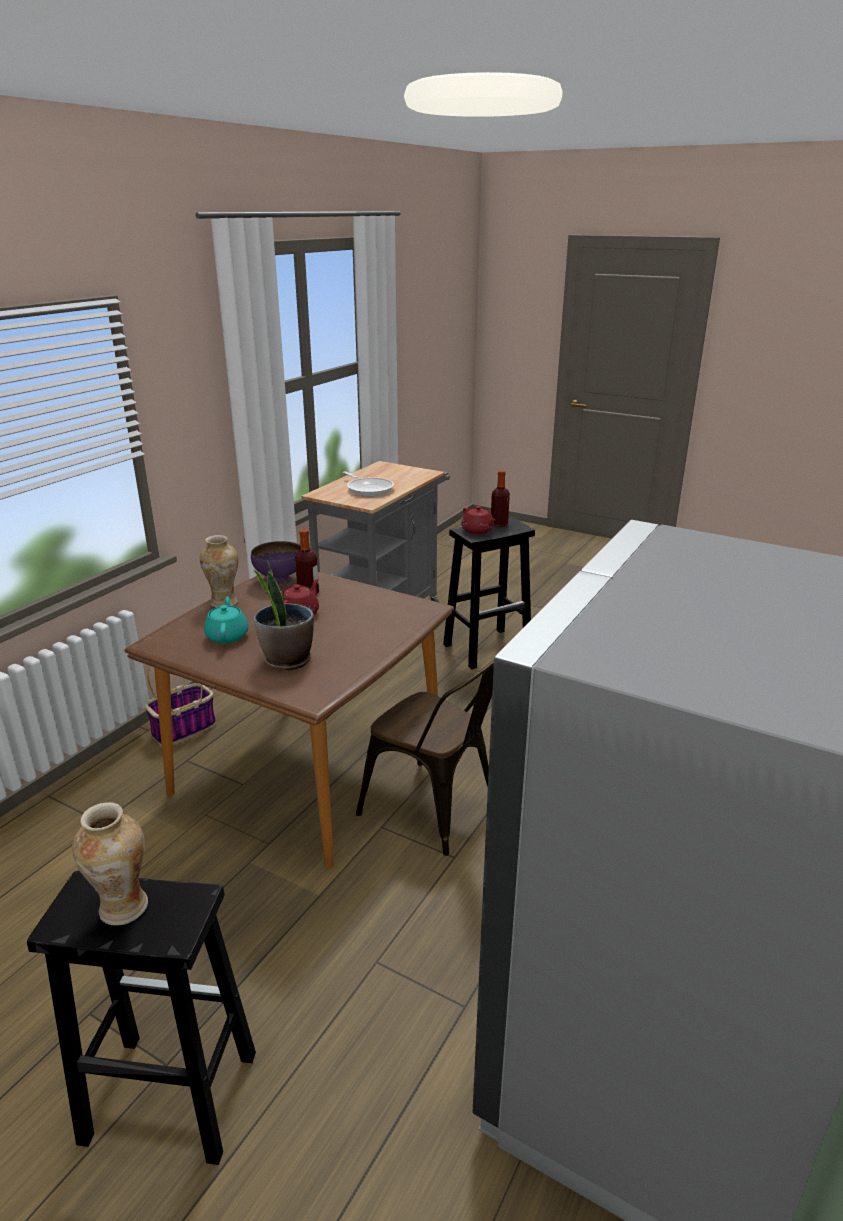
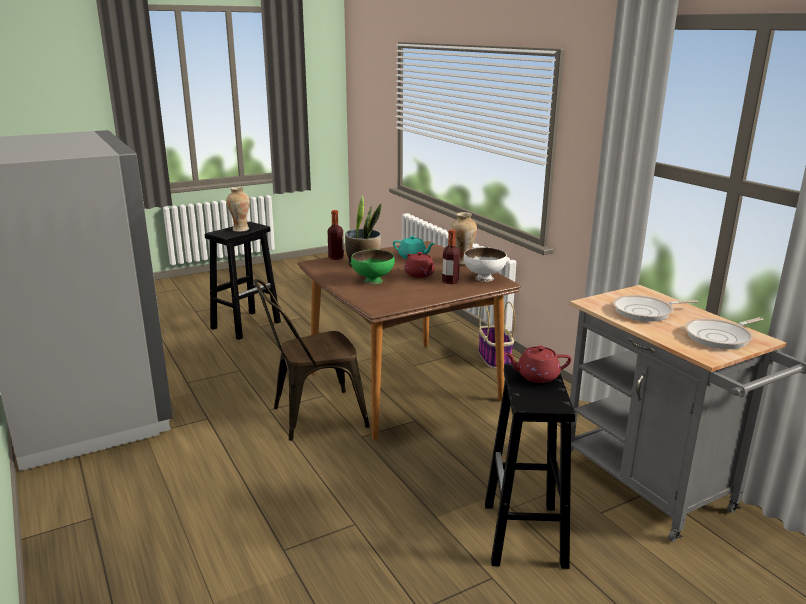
camera: 120 degrees right, 5 degrees down
purple bowl [251,541,301,585] -> white bowl [464,247,507,282]
bottle [491,470,510,527] -> bottle moved to [327,210,344,260]
none -> green bowl [351,250,395,284]
none -> frying pan [685,317,764,349]

